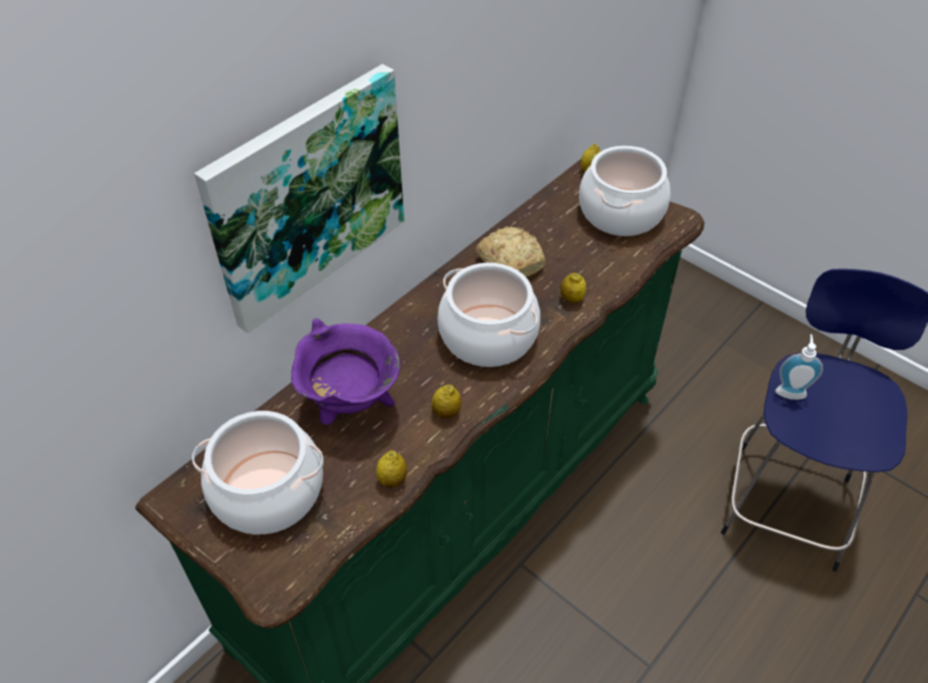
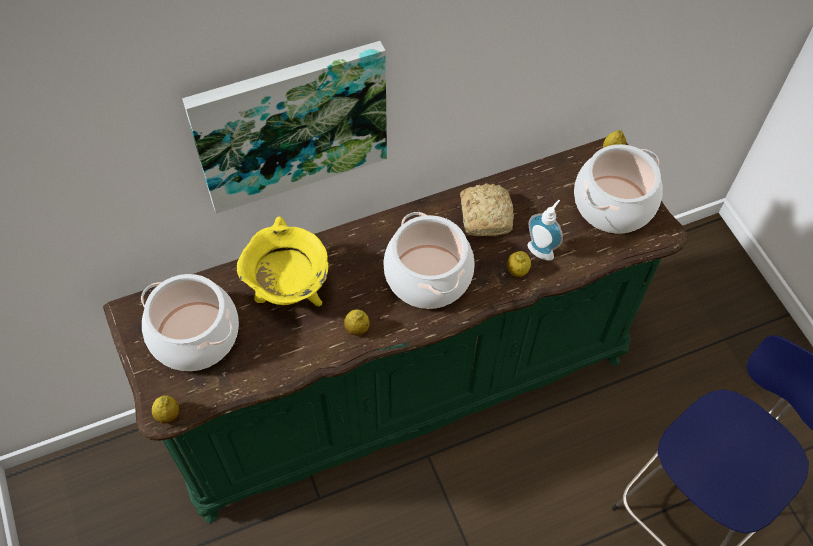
camera: 25 degrees right, 10 degrees up
purple cooking pot [291,318,400,425] -> yellow cooking pot [237,217,329,306]
lemon [376,451,407,487] -> lemon moved to [152,396,179,424]
soap dispenser [775,334,823,400] -> soap dispenser moved to [527,200,563,261]

